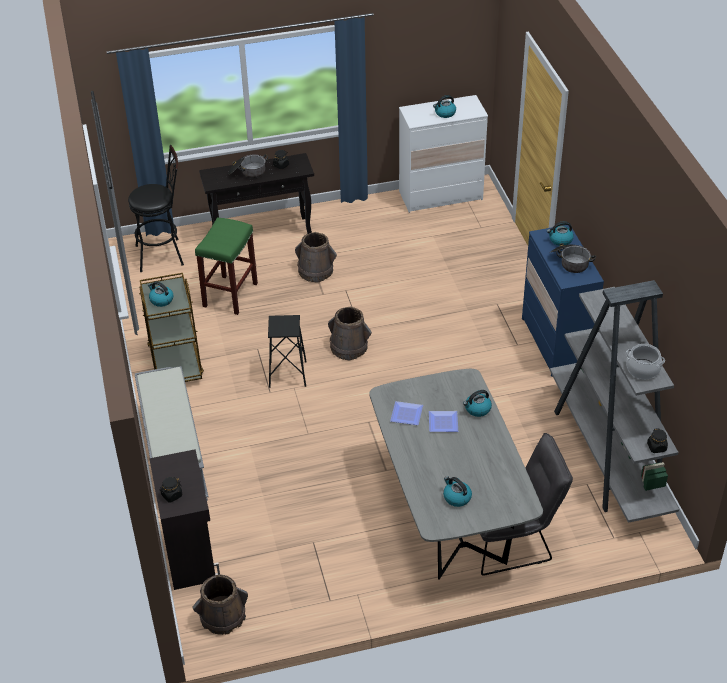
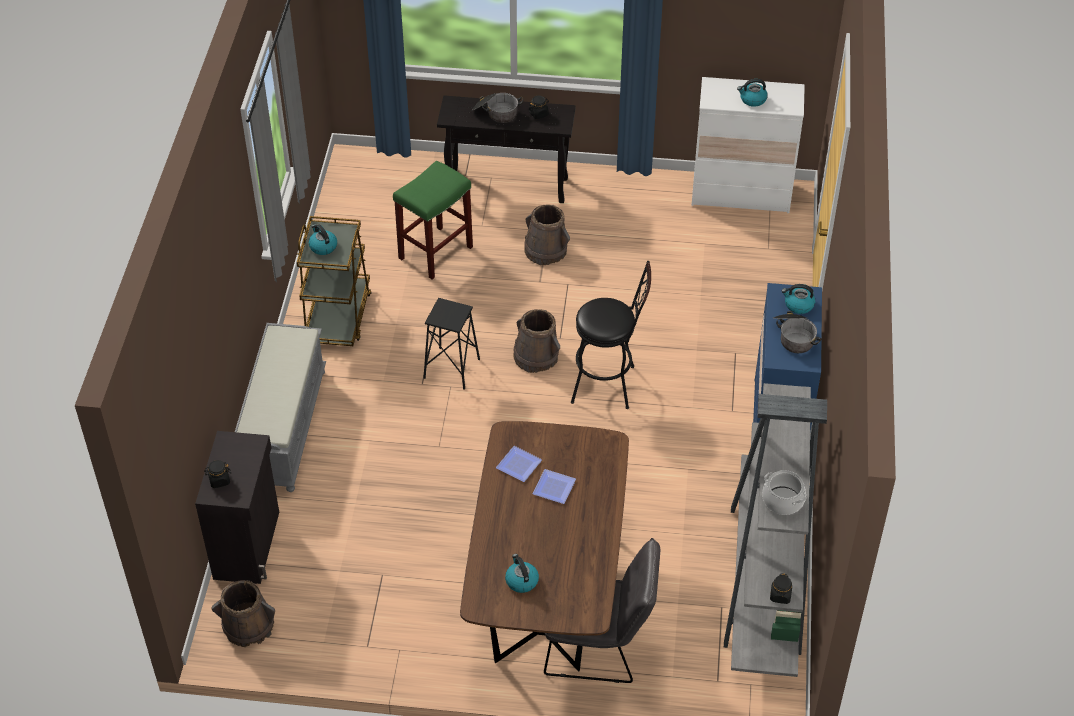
camera: 20 degrees right, 5 degrees up
black stool [128,145,184,272] -> black stool moved to [571,261,651,409]
grey dining table [369,369,543,580] -> brown dining table [460,421,629,672]
kettle [463,390,492,417] -> none

